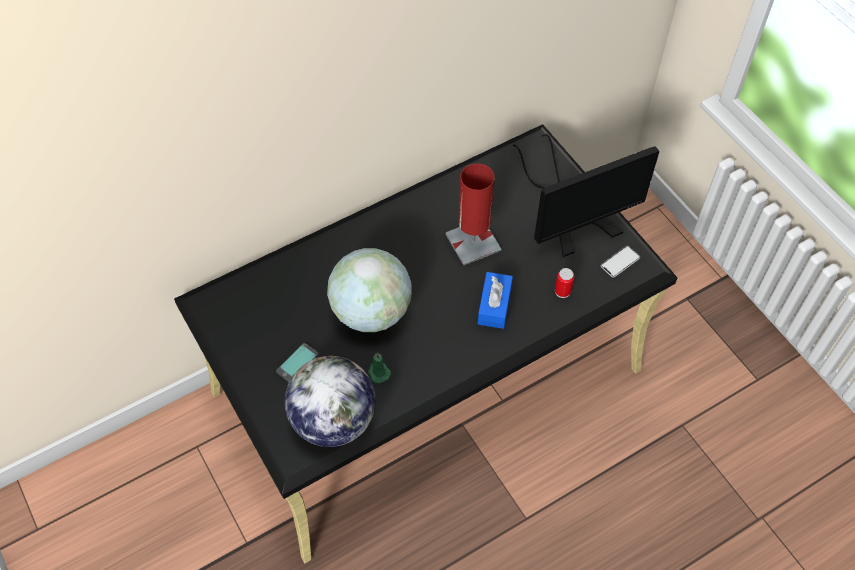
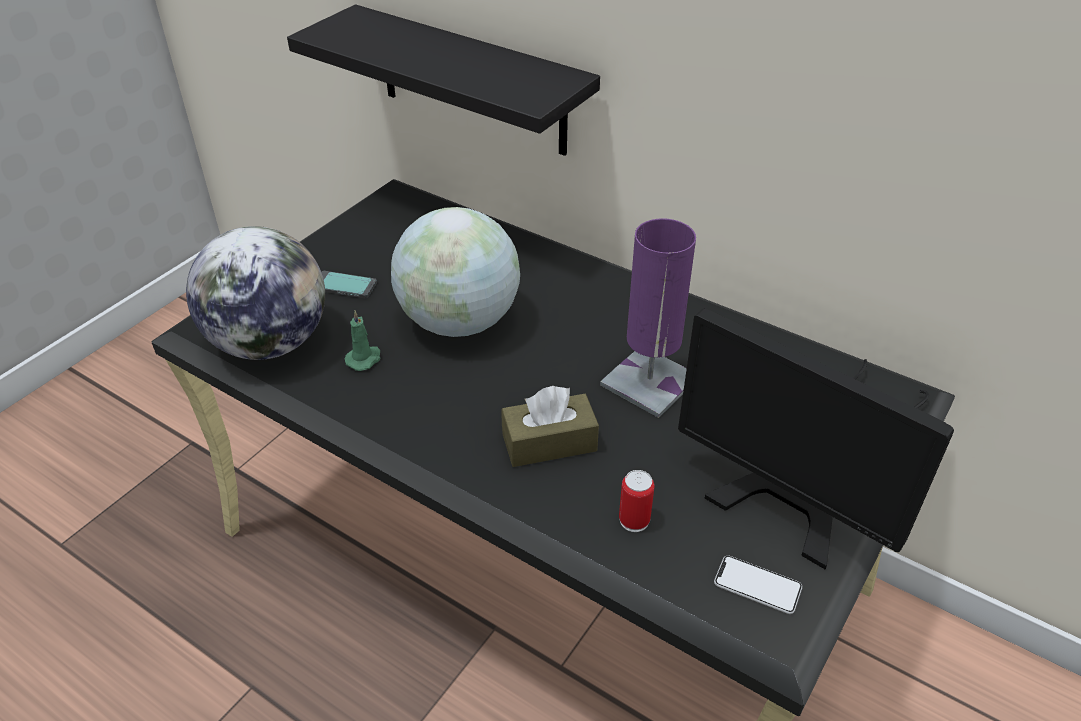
camera: 65 degrees right, 15 degrees down
red table lamp [445,163,501,265] -> purple table lamp [600,219,696,418]
blue tissue box [478,272,513,329] -> brown tissue box [502,386,599,467]
none -> black shelf [287,4,600,156]

